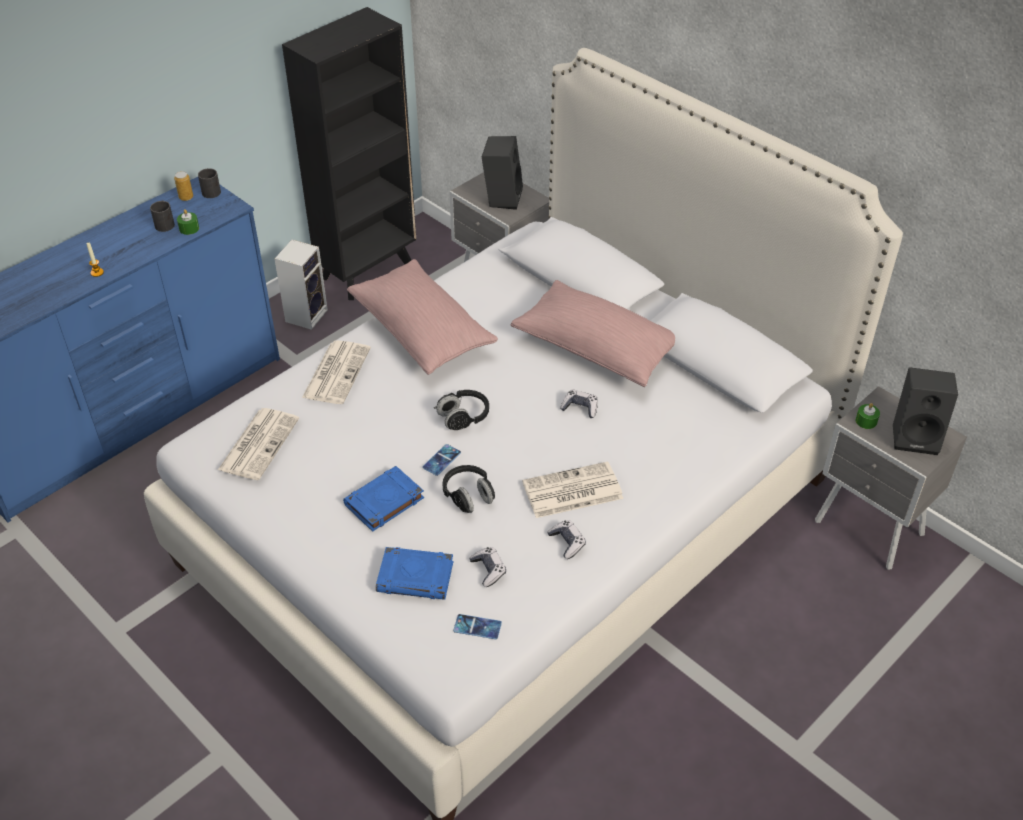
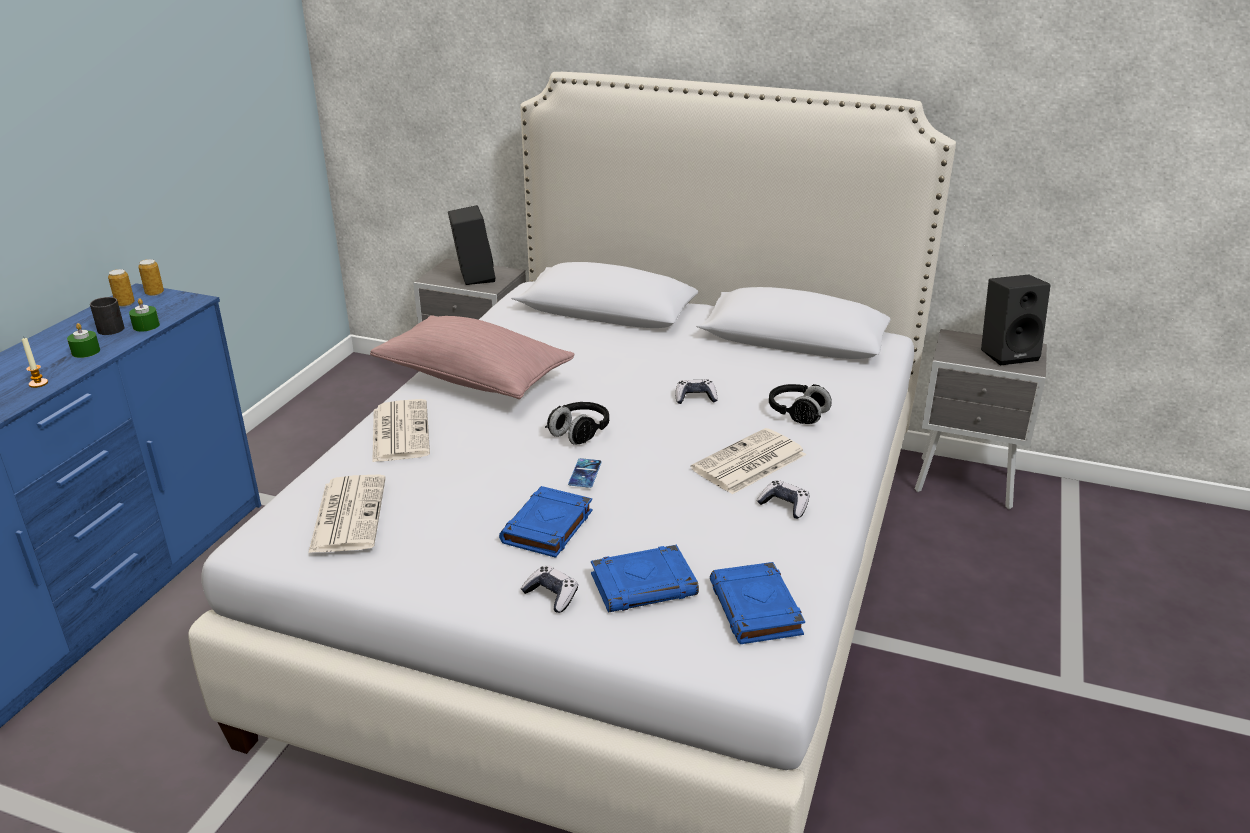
camera: 25 degrees left, 15 degrees down
black mug [198,168,221,198] -> can [138,259,164,296]
speaker [274,240,328,330] -> none
black bookcase [282,7,417,300] -> none
black headphones [442,465,495,513] -> black headphones moved to [769,384,832,424]
phone [453,614,502,639] -> blue book [710,562,805,644]
game controller [469,547,506,587] -> game controller moved to [521,565,578,613]
pink pillow [510,280,675,387] -> none
green candle [856,403,880,429] -> green candle moved to [67,323,100,358]

